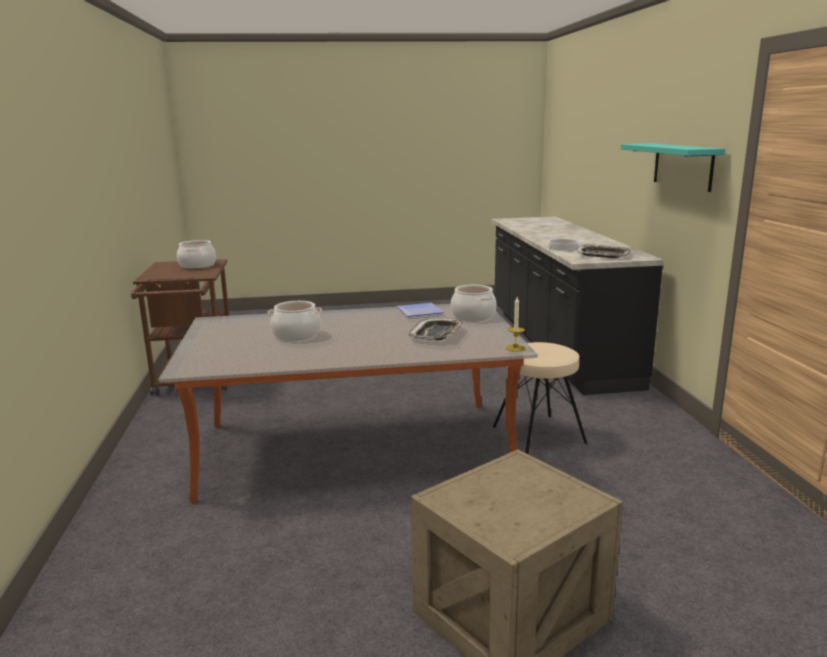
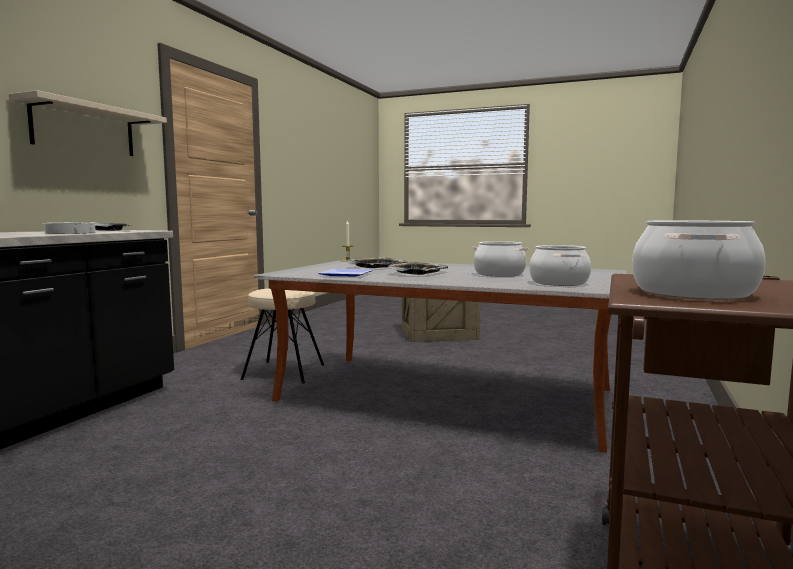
camera: 150 degrees left, 10 degrees down
cooking pot [451,285,497,321] -> cooking pot moved to [529,245,591,286]
turquoise shelf [621,144,725,192] -> beige shelf [9,90,167,156]
none -> tray [388,262,448,275]

